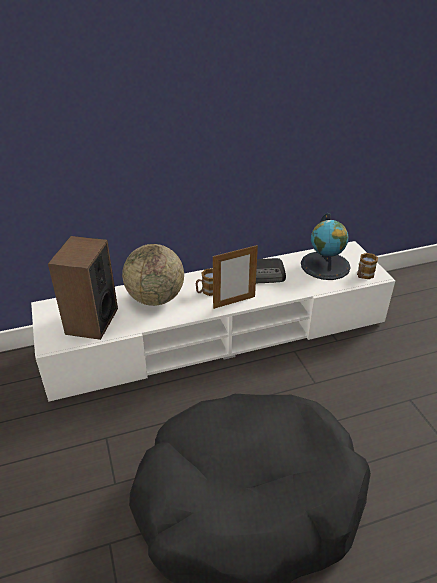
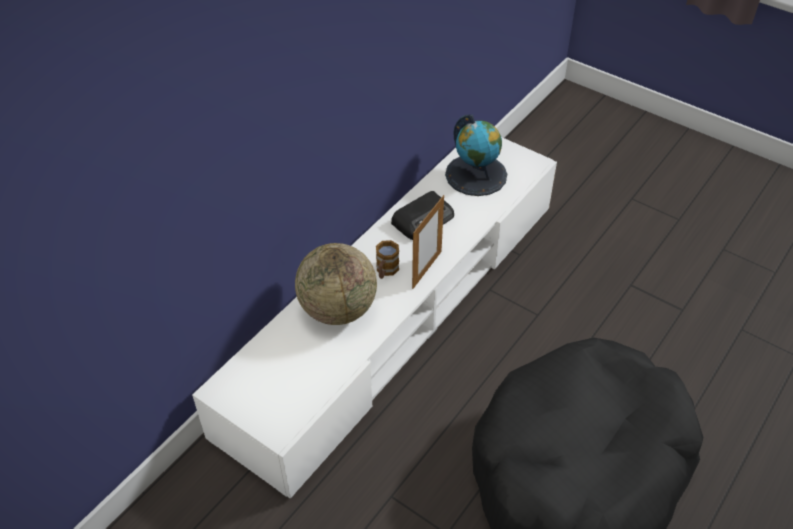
camera: 35 degrees left, 10 degrees up
speaker [48,236,118,340] -> none
mug [357,253,378,279] -> none

